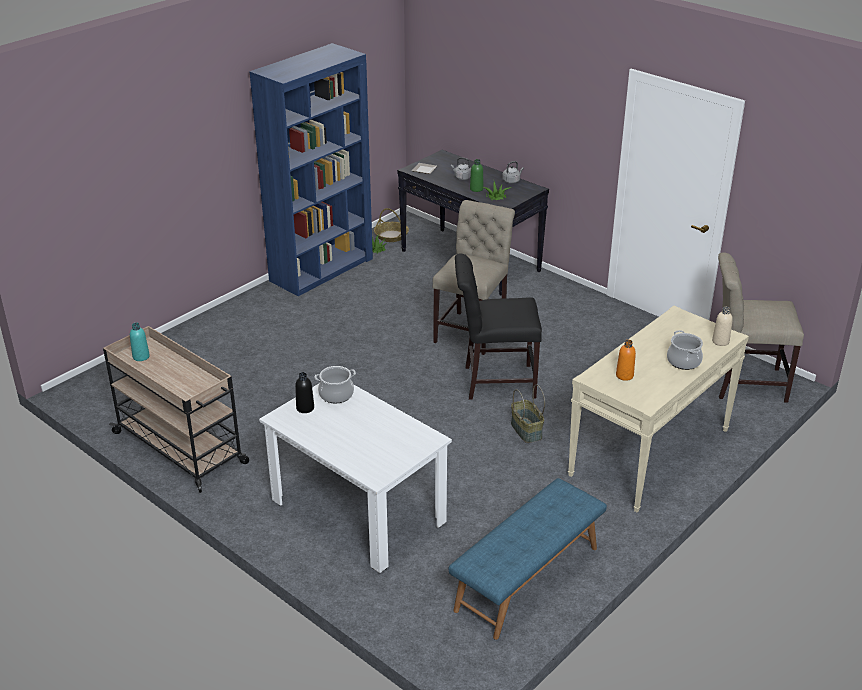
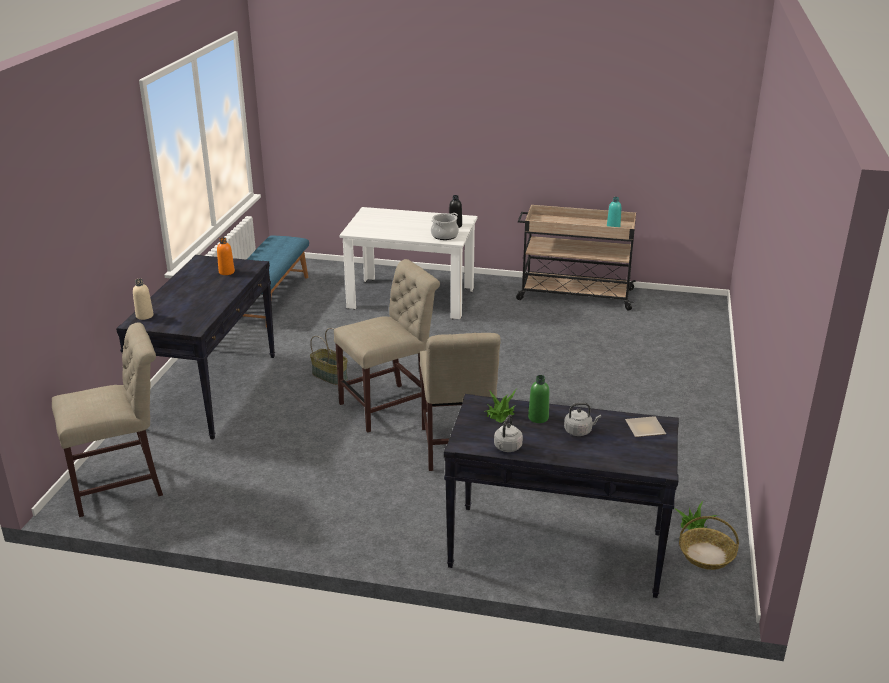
camera: 150 degrees right, 5 degrees down
blue bookcase [249,43,373,296] -> none
black chair [455,253,542,400] -> beige chair [334,259,440,432]
beige console table [568,306,749,512] -> black console table [116,255,275,440]
cooking pot [667,330,703,370] -> none

